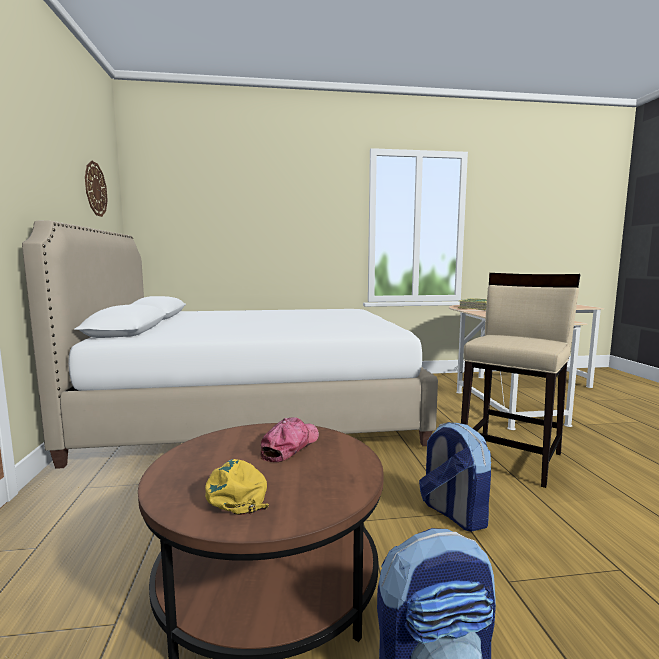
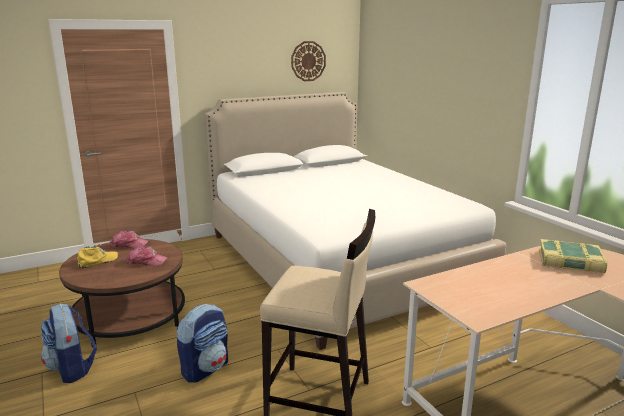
camera: 70 degrees right, 10 degrees up
none -> cap [110,231,149,248]

